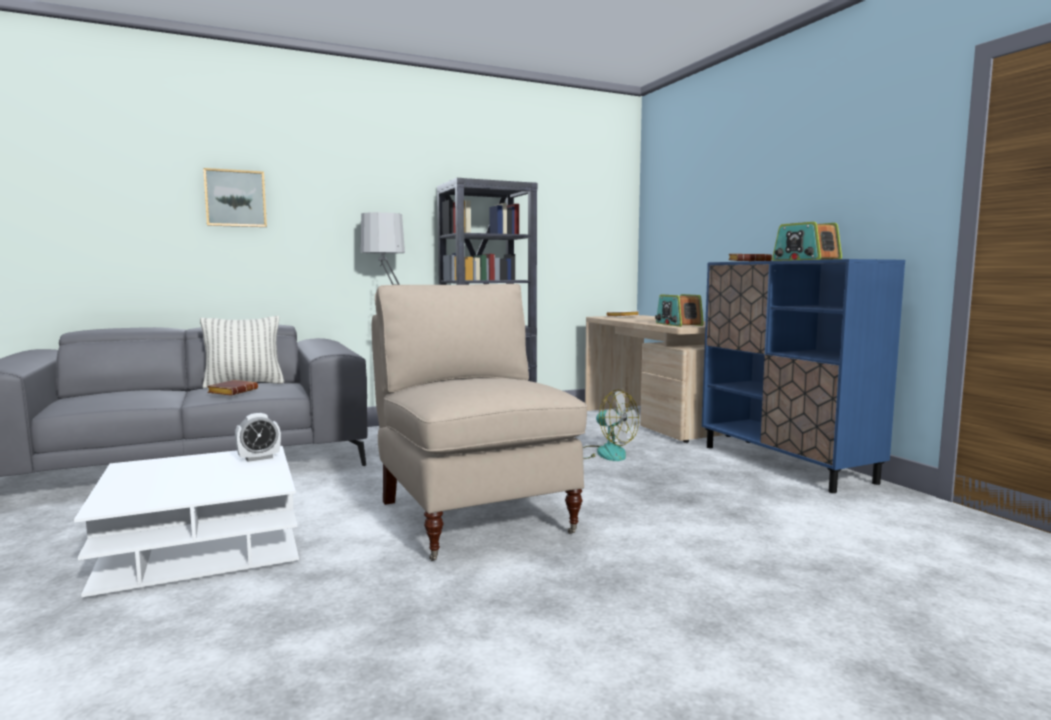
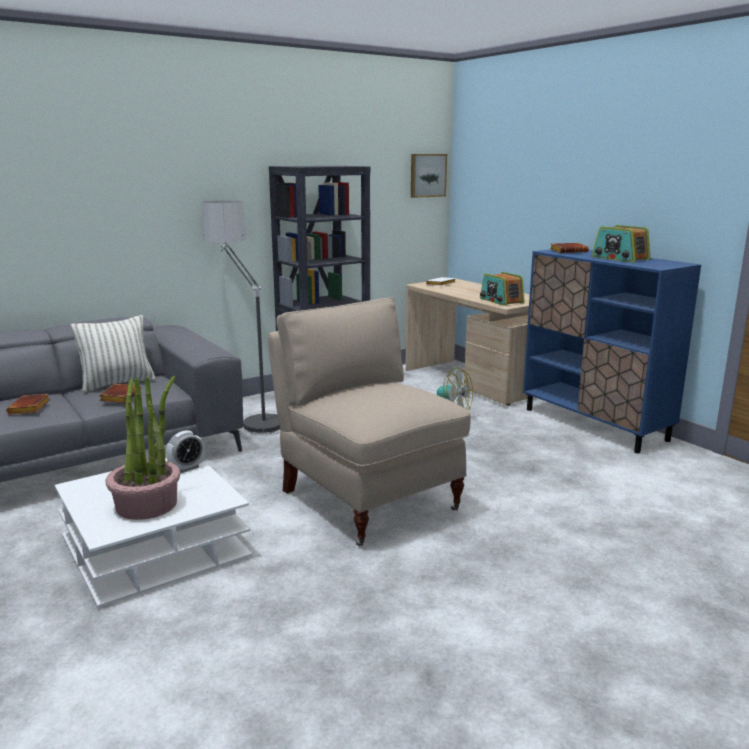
camera: 10 degrees left, 10 degrees up
picture [203,168,267,227] -> picture moved to [411,154,447,198]
none -> brown book [6,394,50,415]
none -> potted plant [105,376,180,520]

